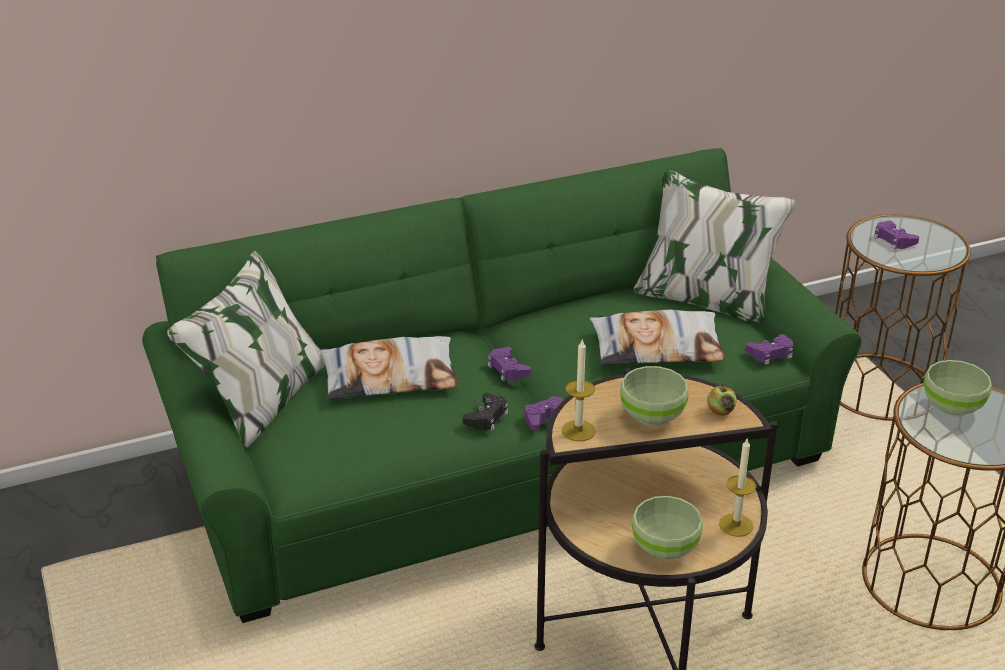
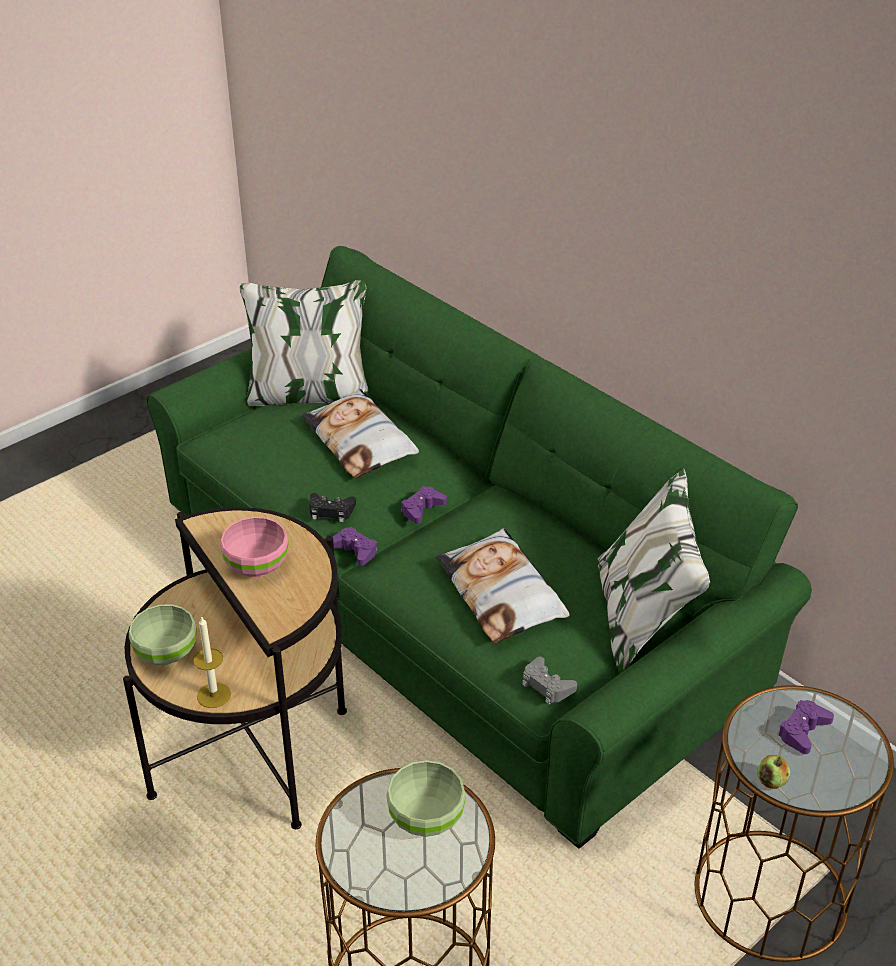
camera: 70 degrees right, 5 degrees up
candle [562,340,596,441] -> none
green bowl [620,366,689,426] -> pink bowl [220,517,289,577]
apple [707,384,737,416] -> apple moved to [757,755,790,789]
purple game controller [746,334,794,365] -> grey game controller [522,657,577,704]

